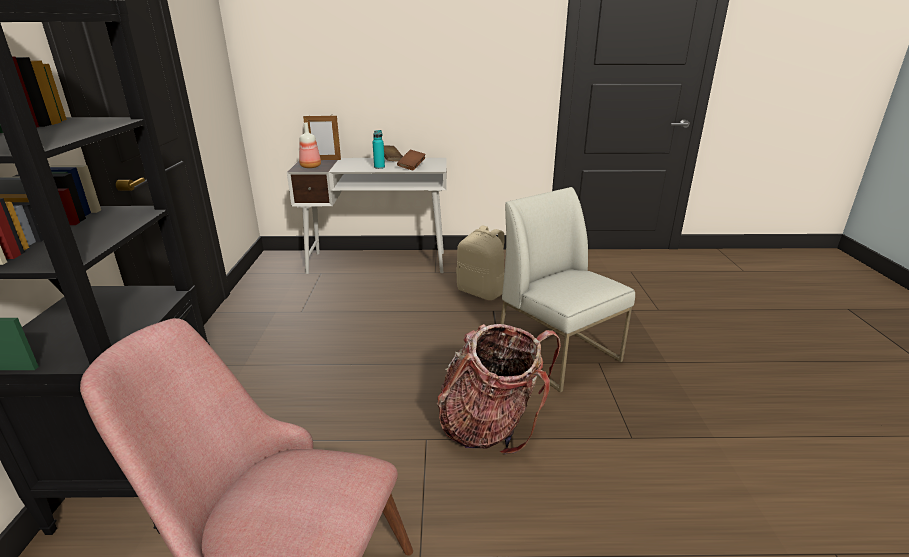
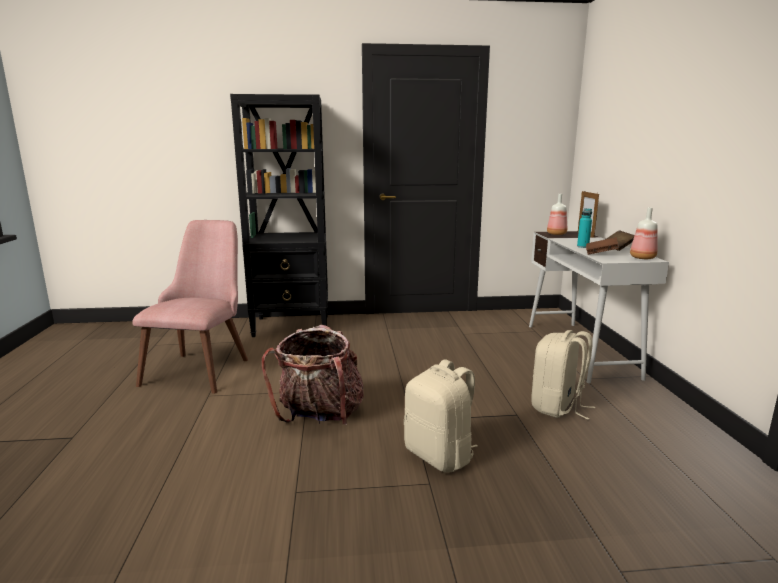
camera: 85 degrees right, 10 degrees down
white chair [500,187,635,393] -> beige backpack [404,359,478,473]
none -> bottle [630,207,658,259]

